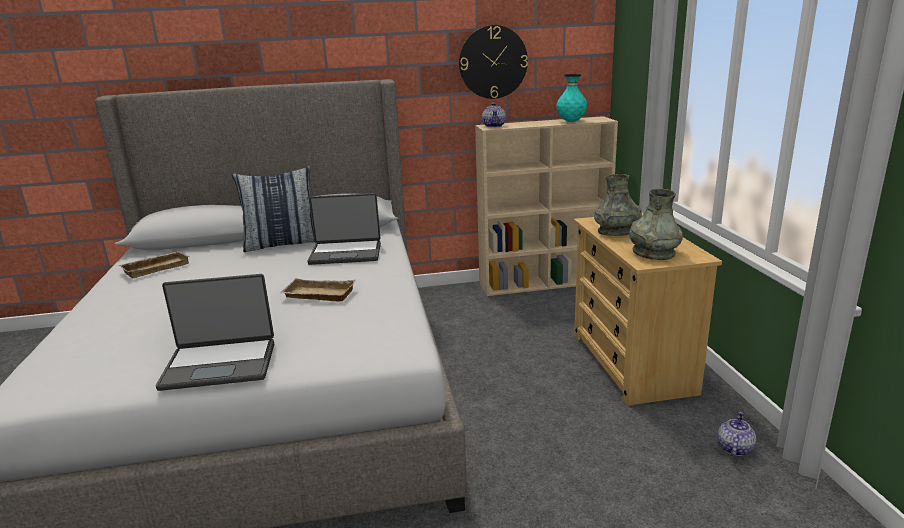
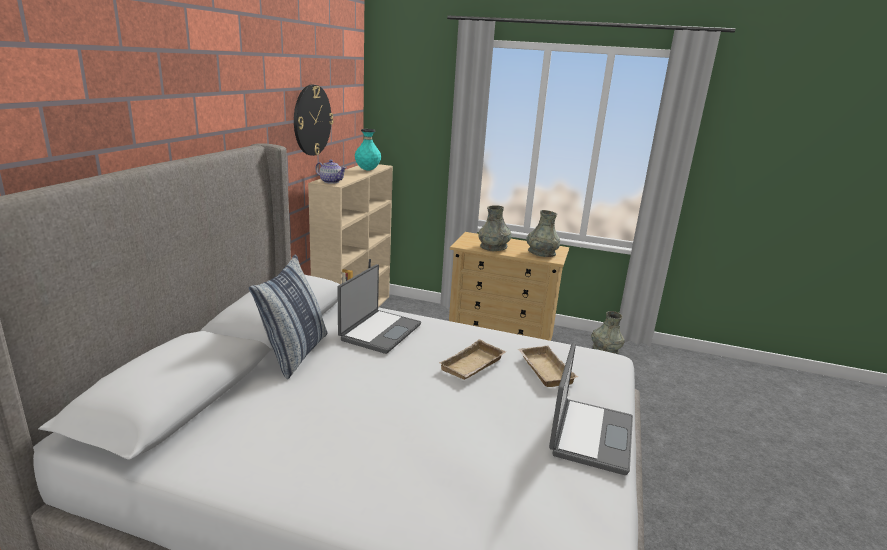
camera: 65 degrees left, 0 degrees up
beige tray [119,251,189,278] -> beige tray moved to [518,346,578,387]
teapot [717,412,756,457] -> grey vase [591,311,625,354]

